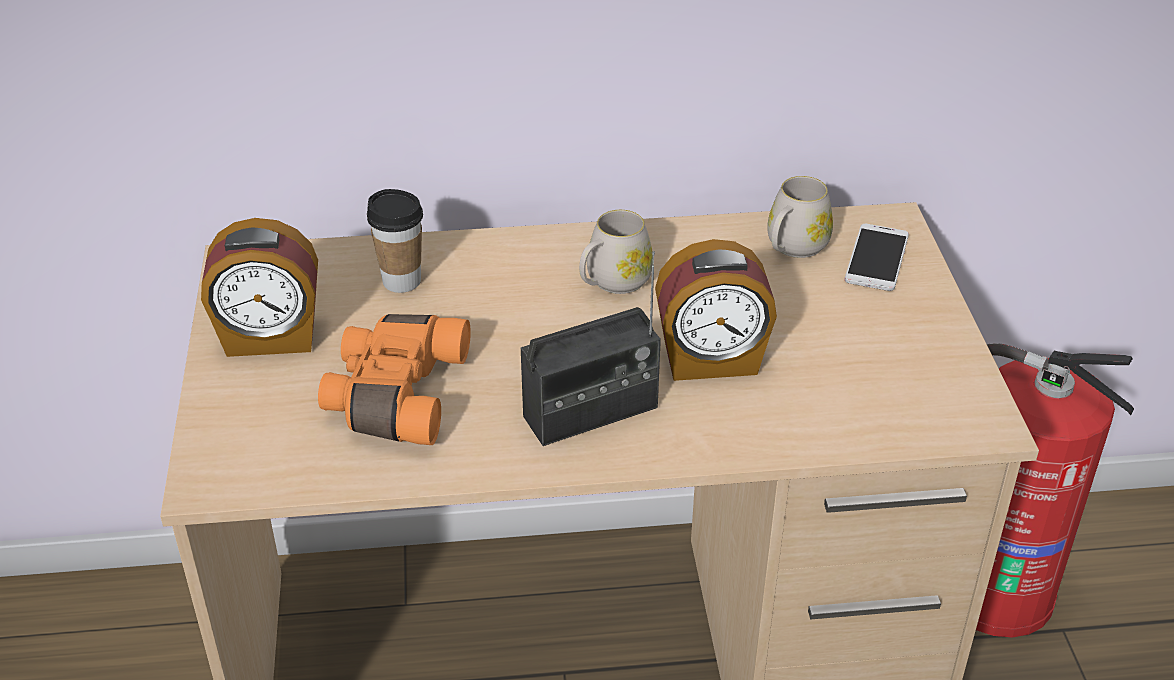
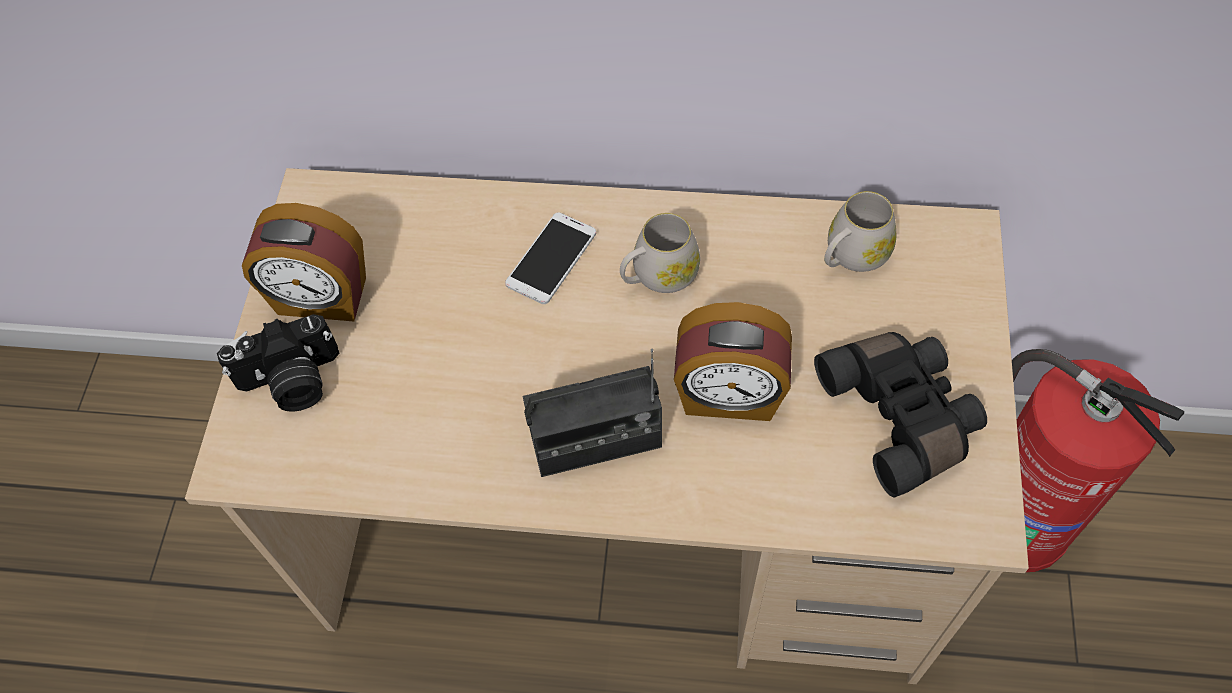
camera: 15 degrees right, 20 degrees up
orange binoculars [318,314,471,445] -> none
cup [367,189,423,293] -> none
phone [845,224,909,291] -> phone moved to [505,212,596,304]
none -> camera [217,314,340,412]
none -> black binoculars [814,332,987,497]

